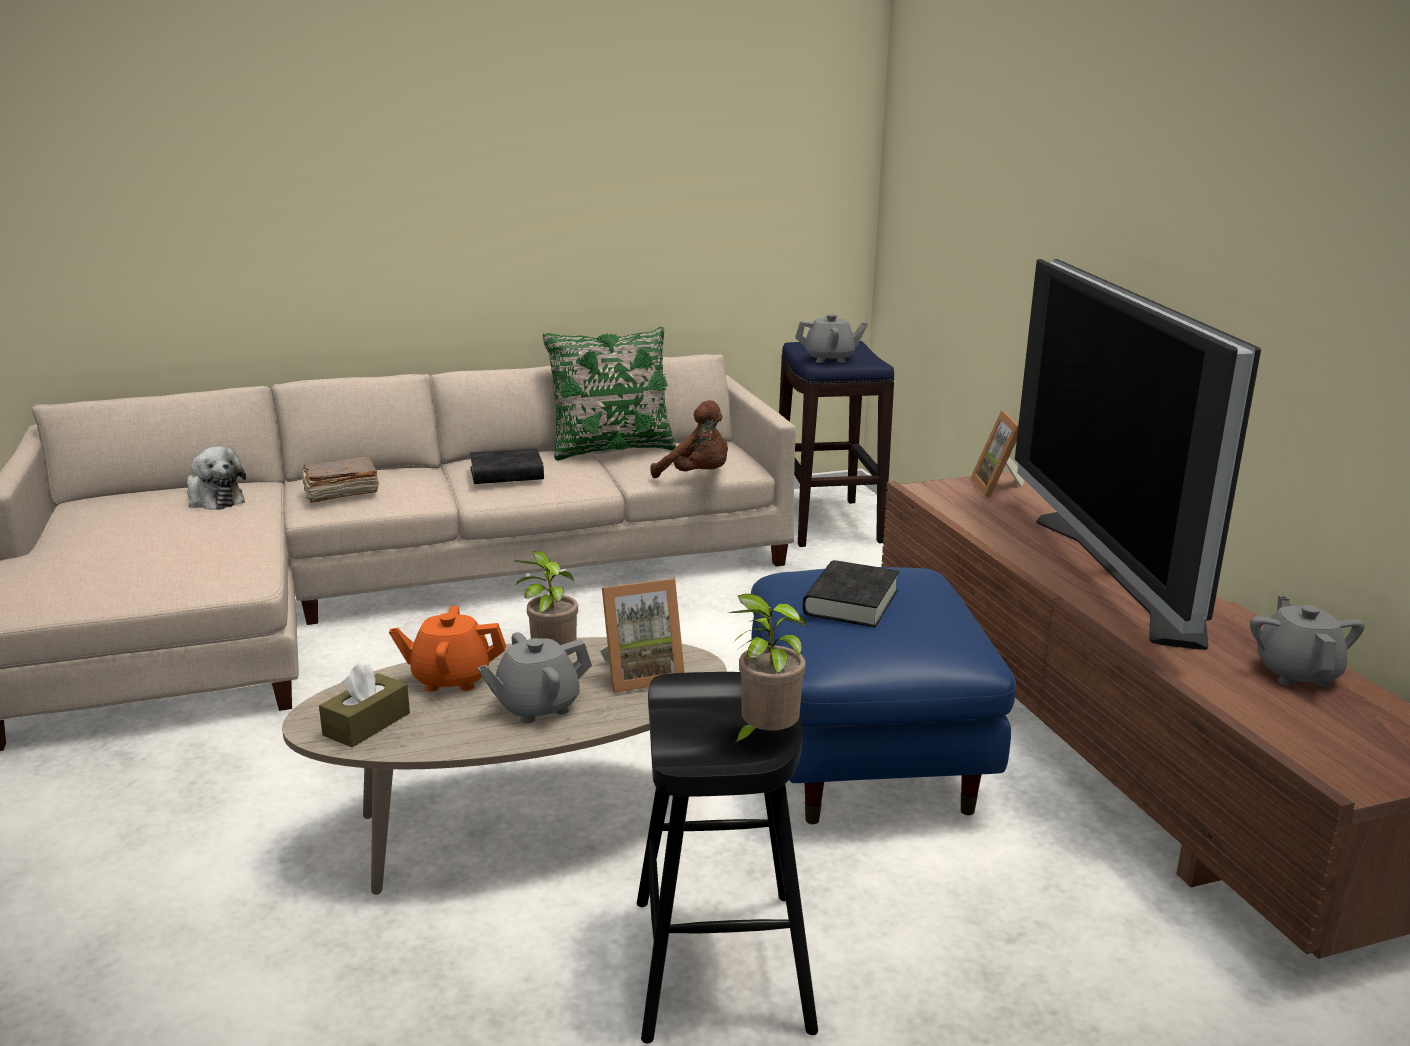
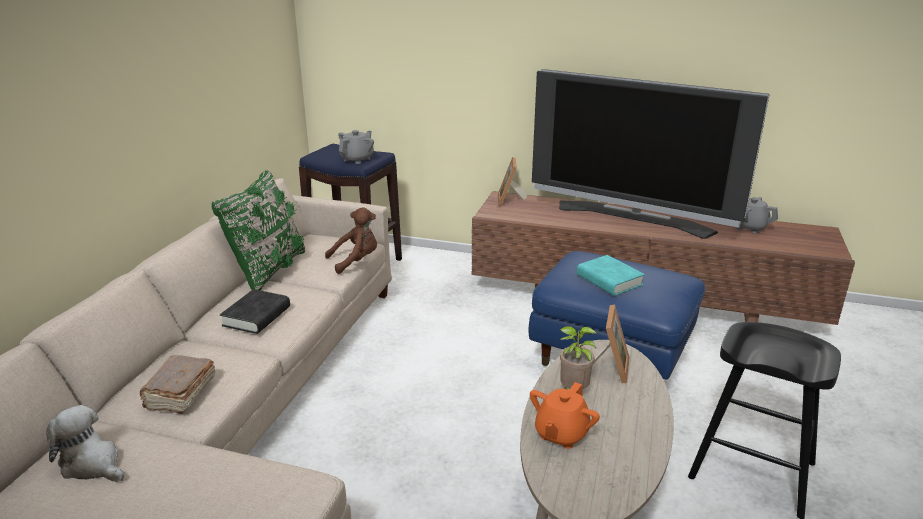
camera: 55 degrees left, 5 degrees up
plush toy [187,446,246,510] -> plush toy turned 135 degrees counterclockwise [46,405,124,482]
brown tissue box [319,663,410,747] -> none
grey teapot [477,632,592,723] -> none
potted plant [729,594,807,746] -> none
black book [802,560,899,627] -> turquoise book [577,255,645,296]
picture frame [971,411,1024,498] -> picture frame turned 60 degrees clockwise [498,157,527,206]

